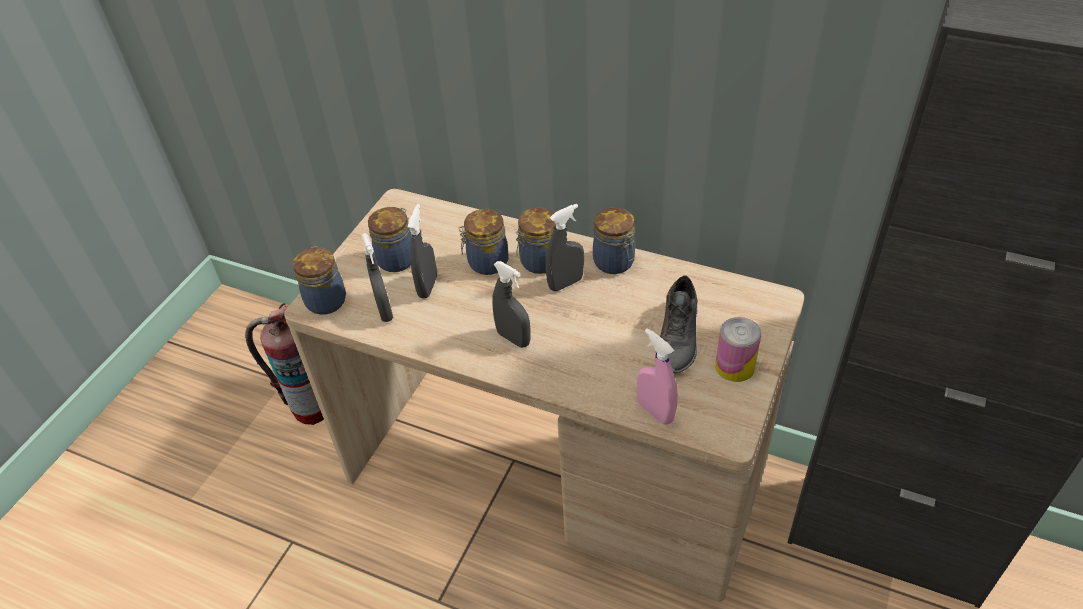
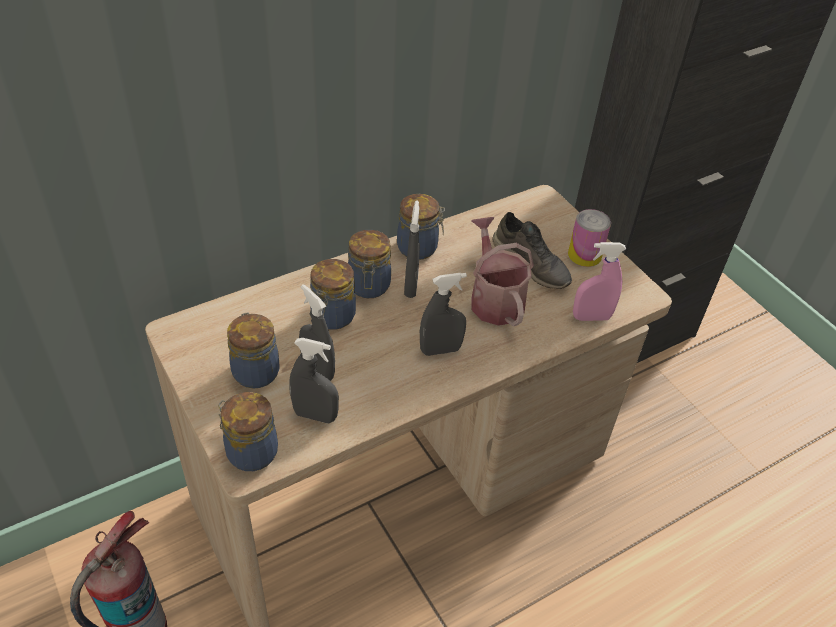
camera: 60 degrees left, 0 degrees up
none -> watering can [471,217,534,326]

